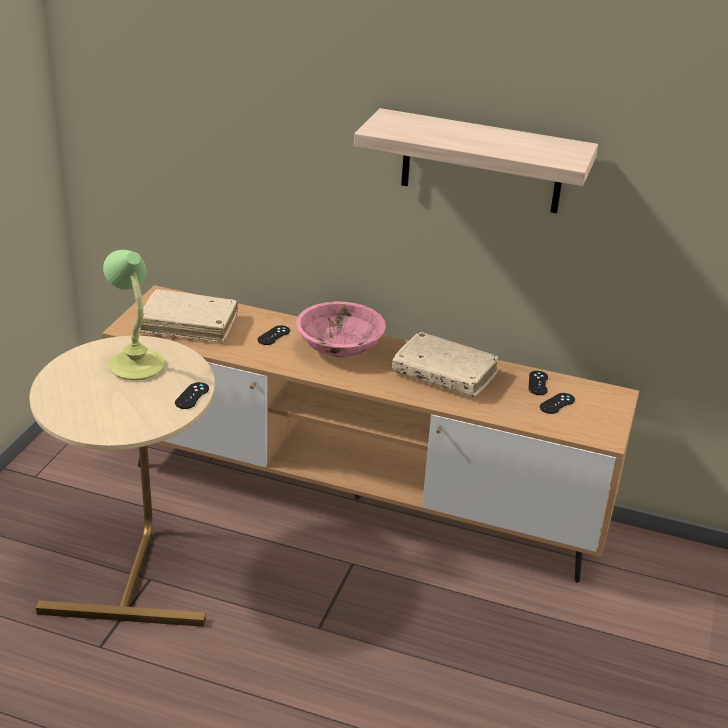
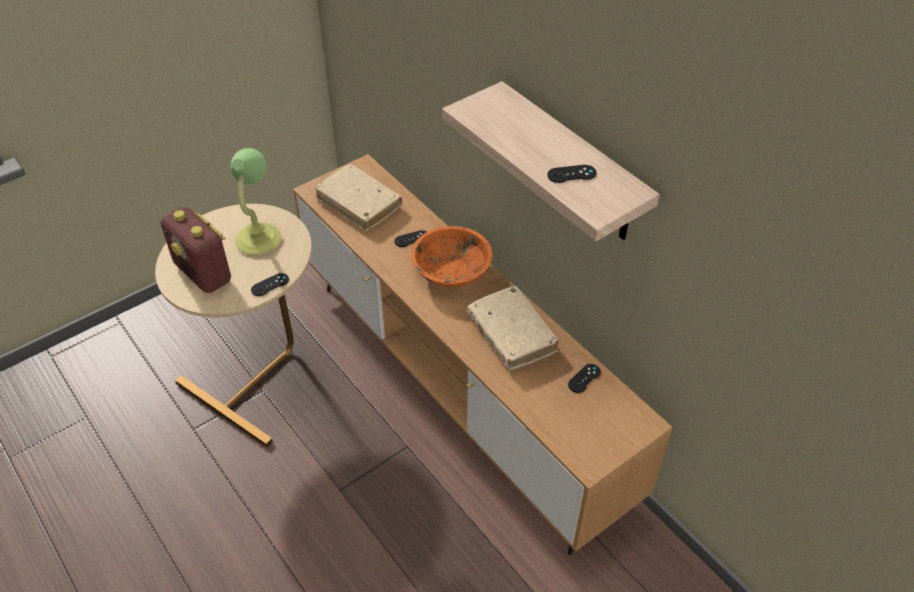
camera: 35 degrees right, 15 degrees up
pink bowl [296,301,386,357] -> orange bowl [411,226,492,287]
black game controller [540,393,575,414] -> black game controller moved to [547,165,597,183]
none -> radio [161,207,231,293]

